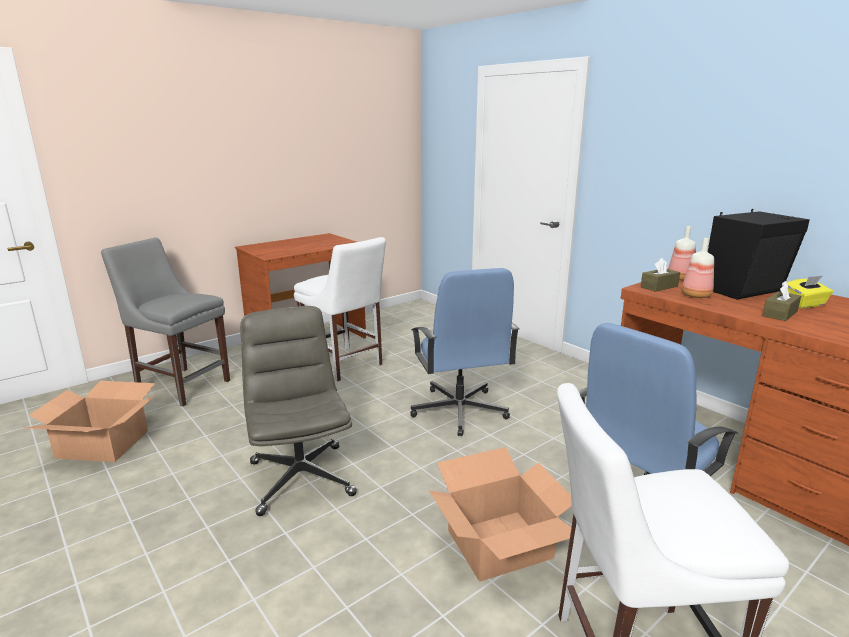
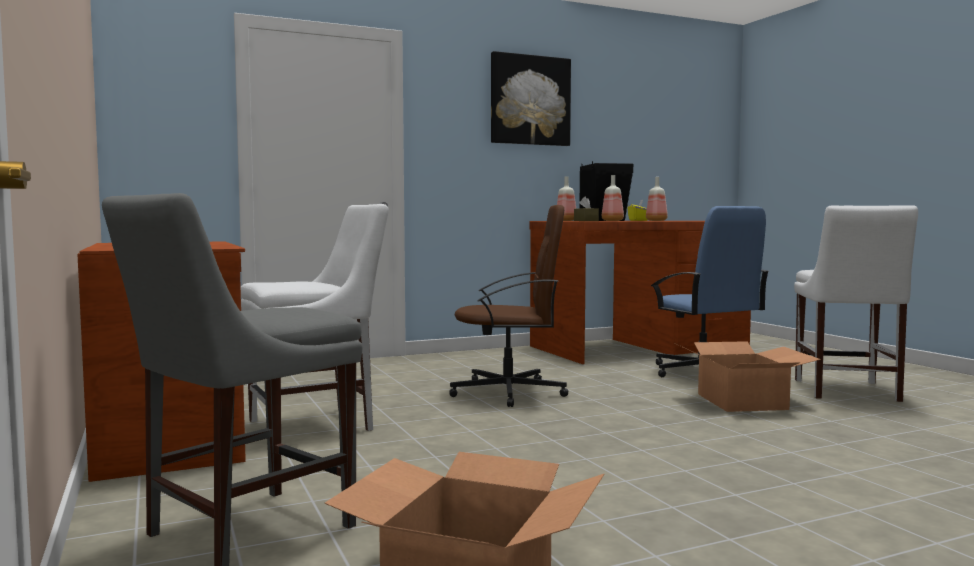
camera: 75 degrees left, 15 degrees down
grey office chair [240,306,357,516] -> none
blue office chair [410,268,520,436] -> brown office chair [450,205,568,407]
brown tissue box [762,281,801,321] -> bottle [646,177,668,221]
none -> picture [491,51,571,146]

